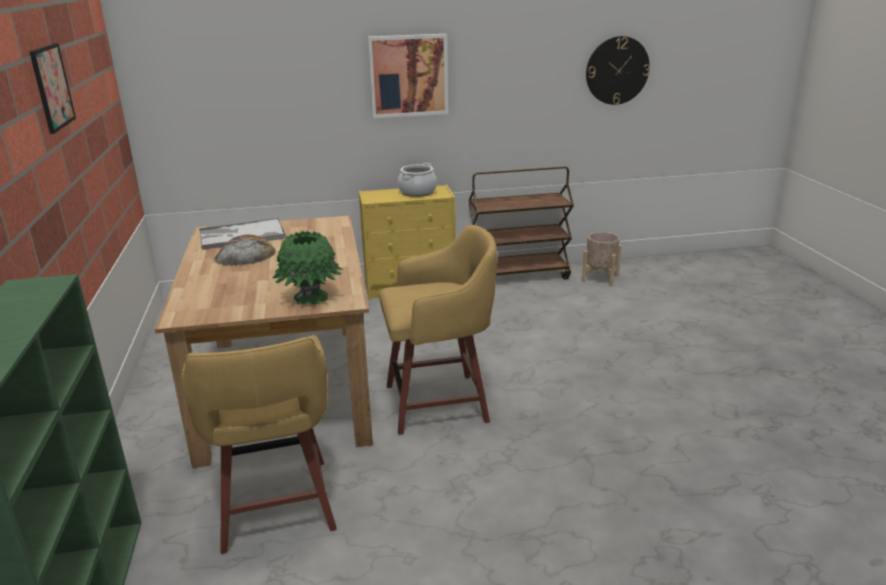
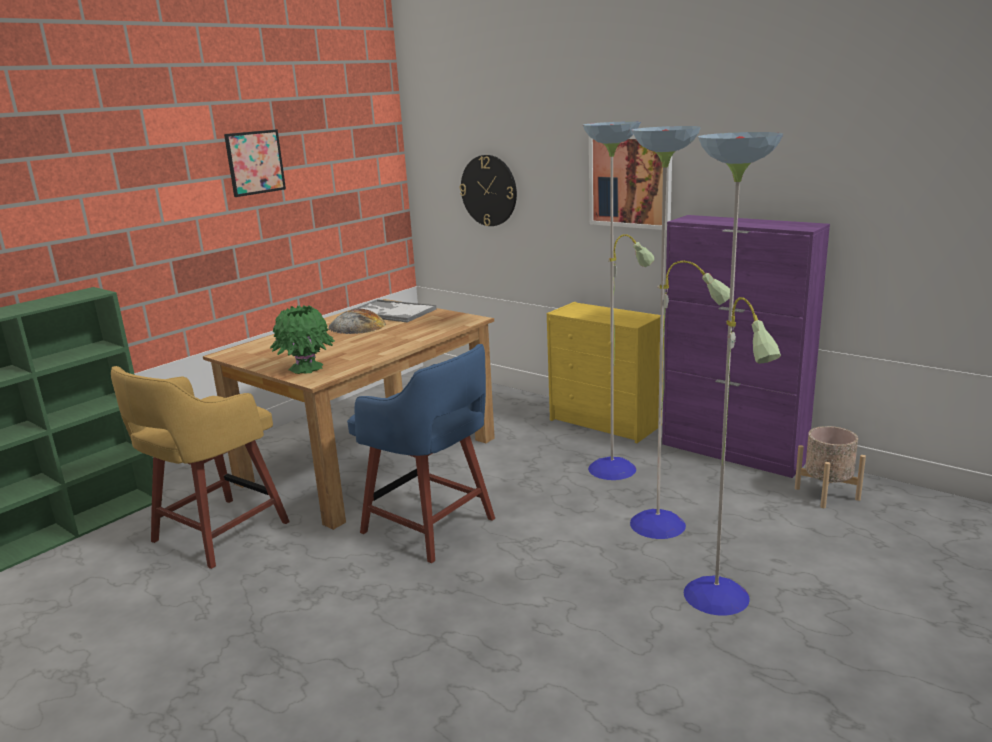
camera: 50 degrees right, 5 degrees down
yellow stool [379,225,497,435] -> blue stool [347,344,495,563]
cooking pot [398,163,437,197] -> none
brown cart [469,166,574,280] -> purple cabinet [662,215,830,478]
wall clock [586,36,650,105] -> wall clock moved to [460,155,517,226]
none -> floor lamp [583,121,783,616]

